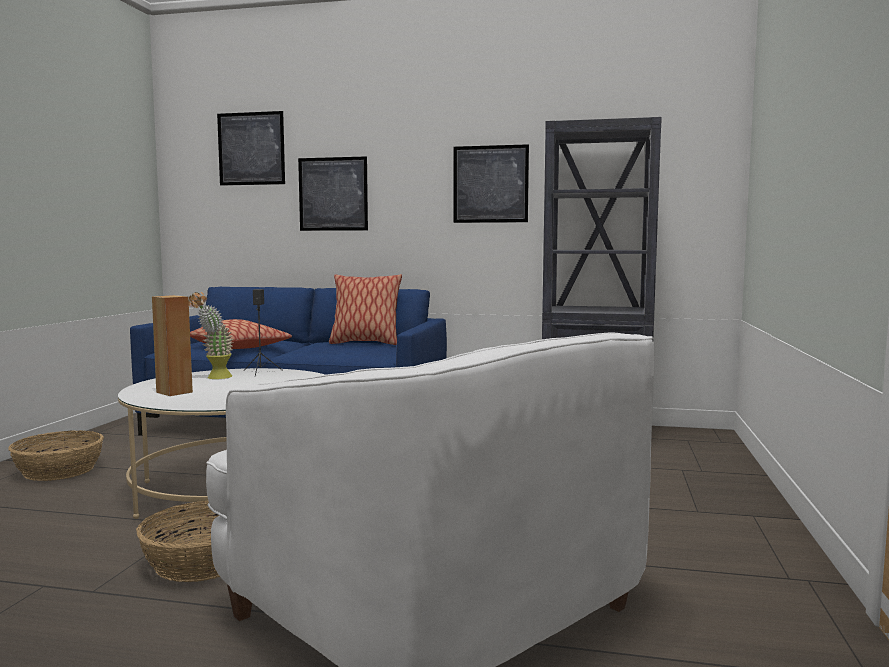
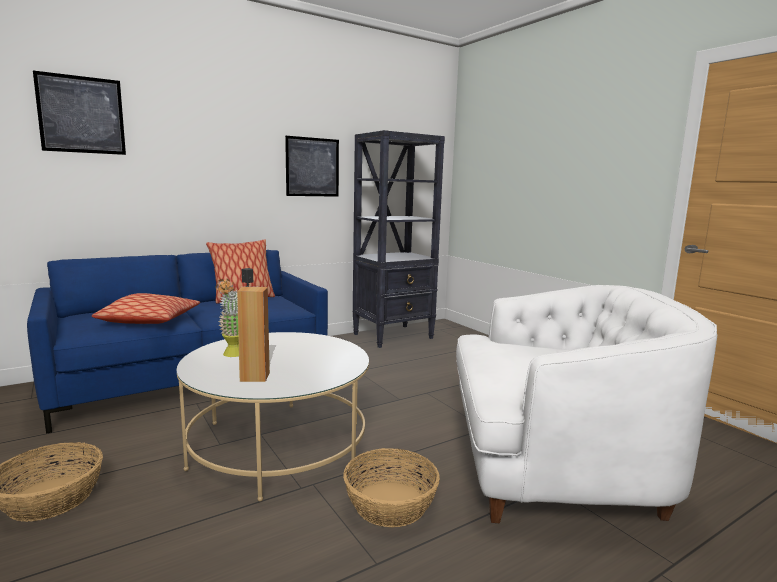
camera: 45 degrees left, 5 degrees up
picture [298,156,368,231] -> none

